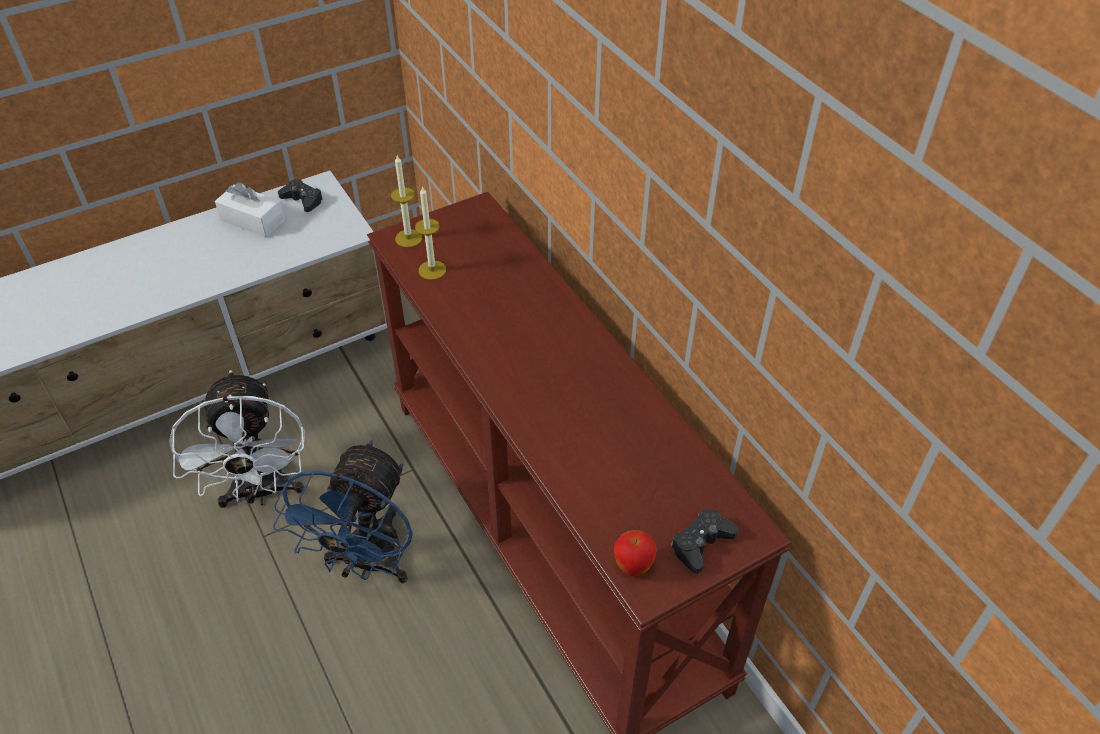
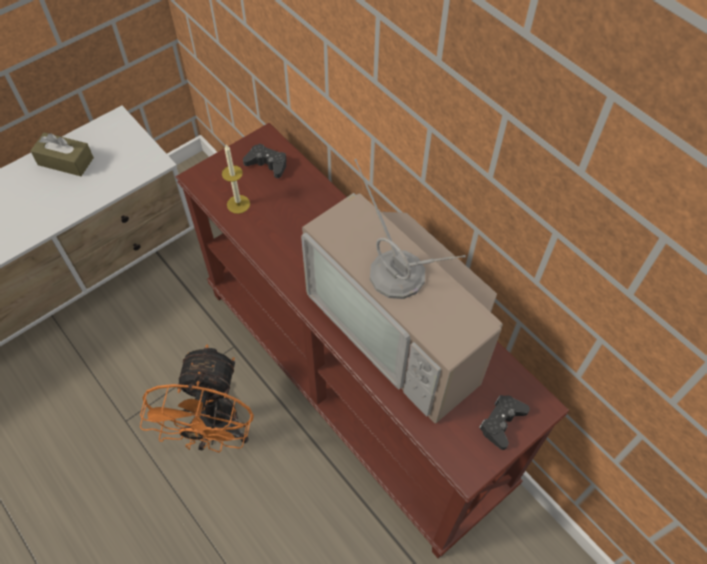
camera: 10 degrees left, 10 degrees up
white fan [169,370,305,508] -> none
white tissue box [215,182,285,237] -> brown tissue box [30,132,94,176]
blue fan [273,440,413,583] -> orange fan [140,344,254,453]
black game controller [278,179,323,212] -> black game controller moved to [243,143,287,178]
candle [391,155,422,247] -> none
apple [614,530,657,577] -> none
none -> television [301,159,503,424]

